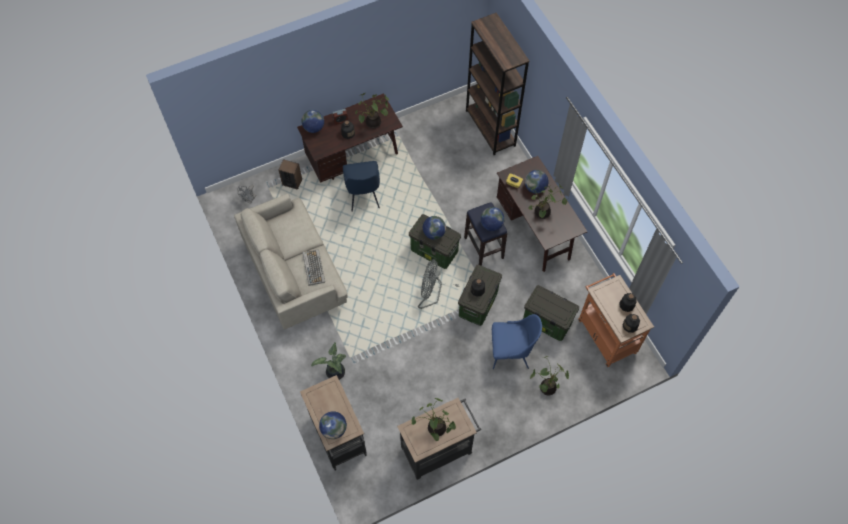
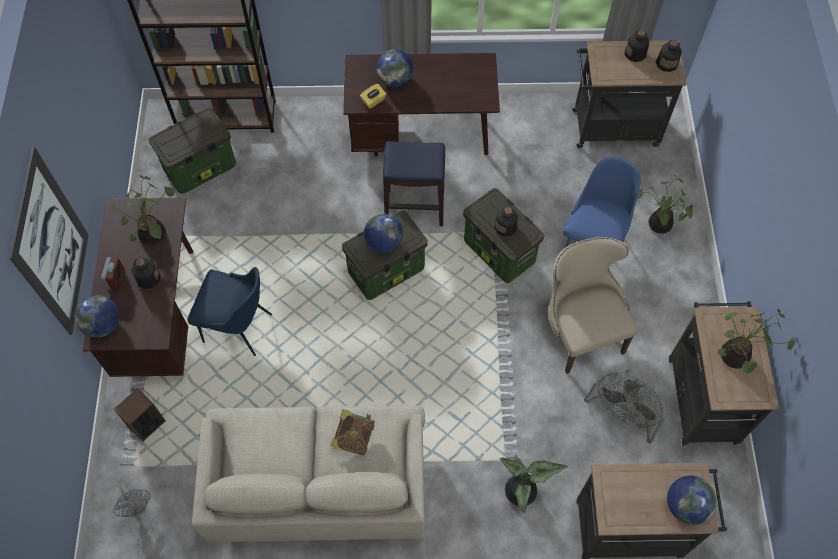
camera: 65 degrees left, 0 degrees up
keyboard [302,249,325,286] -> book [330,409,375,456]
grey fan [418,259,459,309] -> grey fan moved to [584,368,665,444]
globe [480,207,505,231] -> none
storage box [523,285,579,341] -> storage box moved to [148,107,236,194]
potted plant [529,184,567,219] -> none
orange cart [578,273,654,367] -> black cart [572,40,687,148]
none -> picture [9,146,88,335]
none -> beige chair [547,237,638,374]

